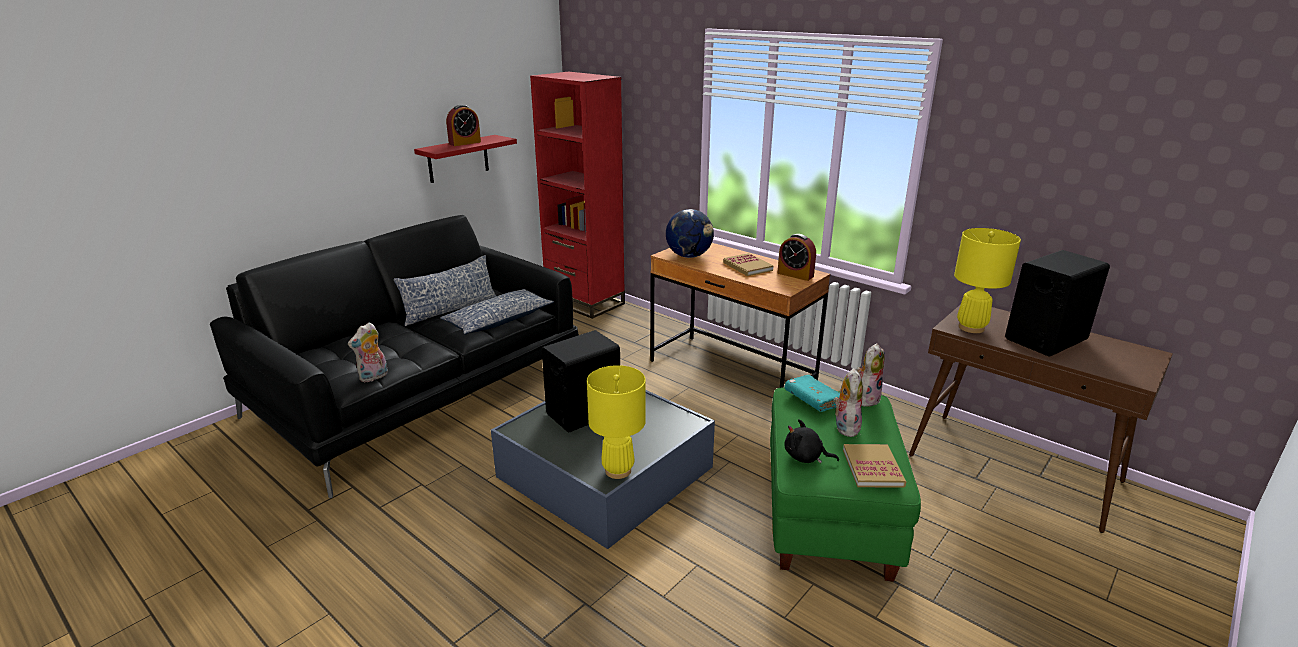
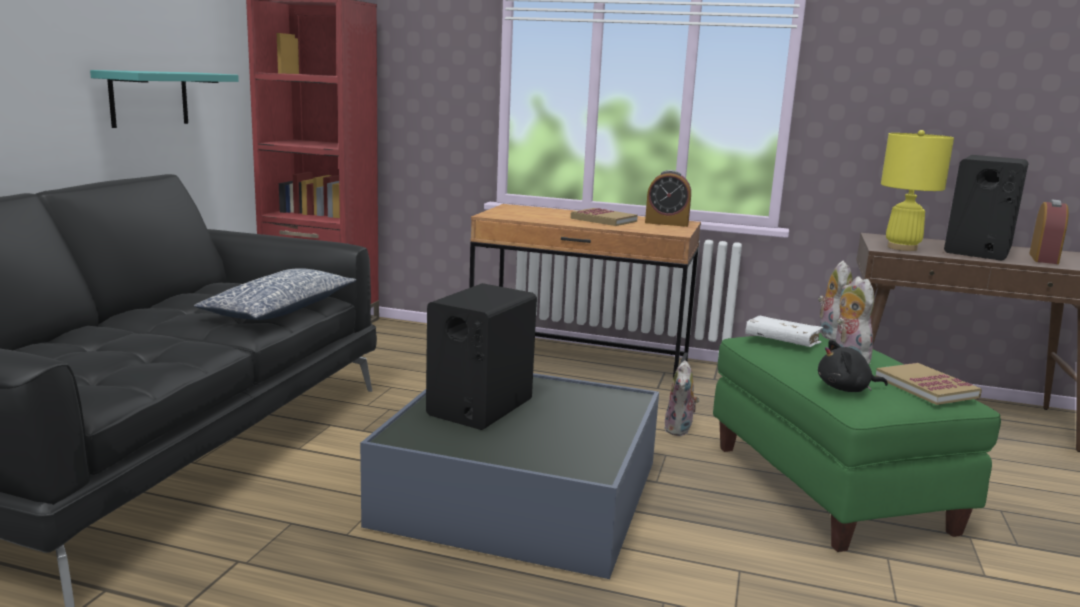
camera: 25 degrees left, 10 degrees down
plush toy [348,322,388,383] -> plush toy moved to [664,360,700,436]
pillow [394,255,496,327] -> none
red shelf [414,135,517,183] -> turquoise shelf [90,70,239,128]
alarm clock [446,105,481,146] -> alarm clock moved to [1029,200,1069,264]
yellow table lamp [587,365,646,479] -> none
globe [666,209,714,258] -> none
turquoise book [784,375,840,412] -> white book [746,316,823,347]

